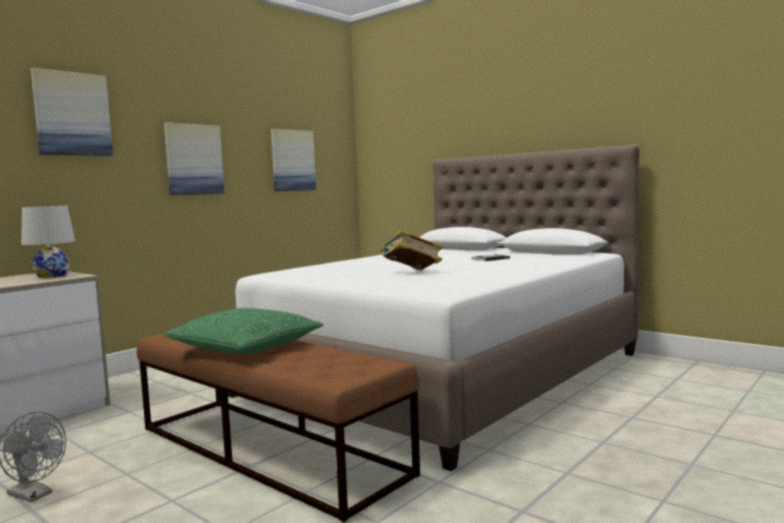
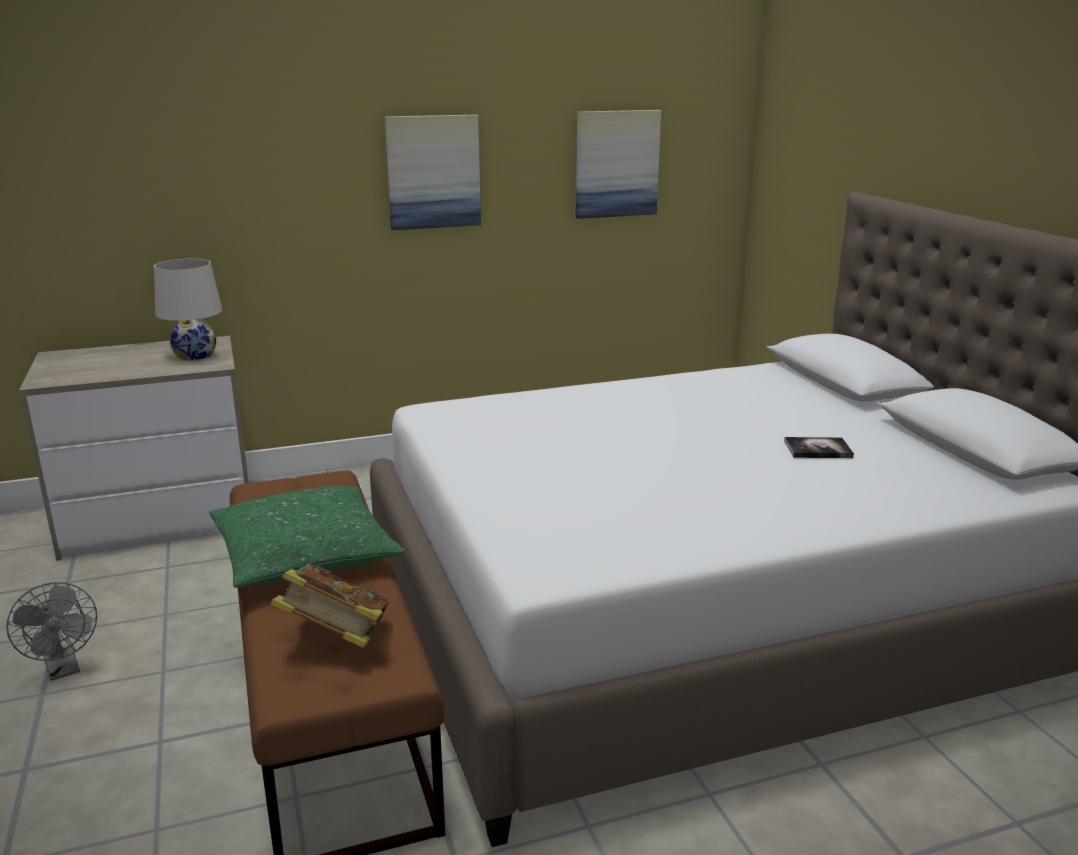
camera: 30 degrees right, 15 degrees up
picture [30,68,113,156] -> none
book [380,230,444,270] -> book moved to [270,564,389,648]

